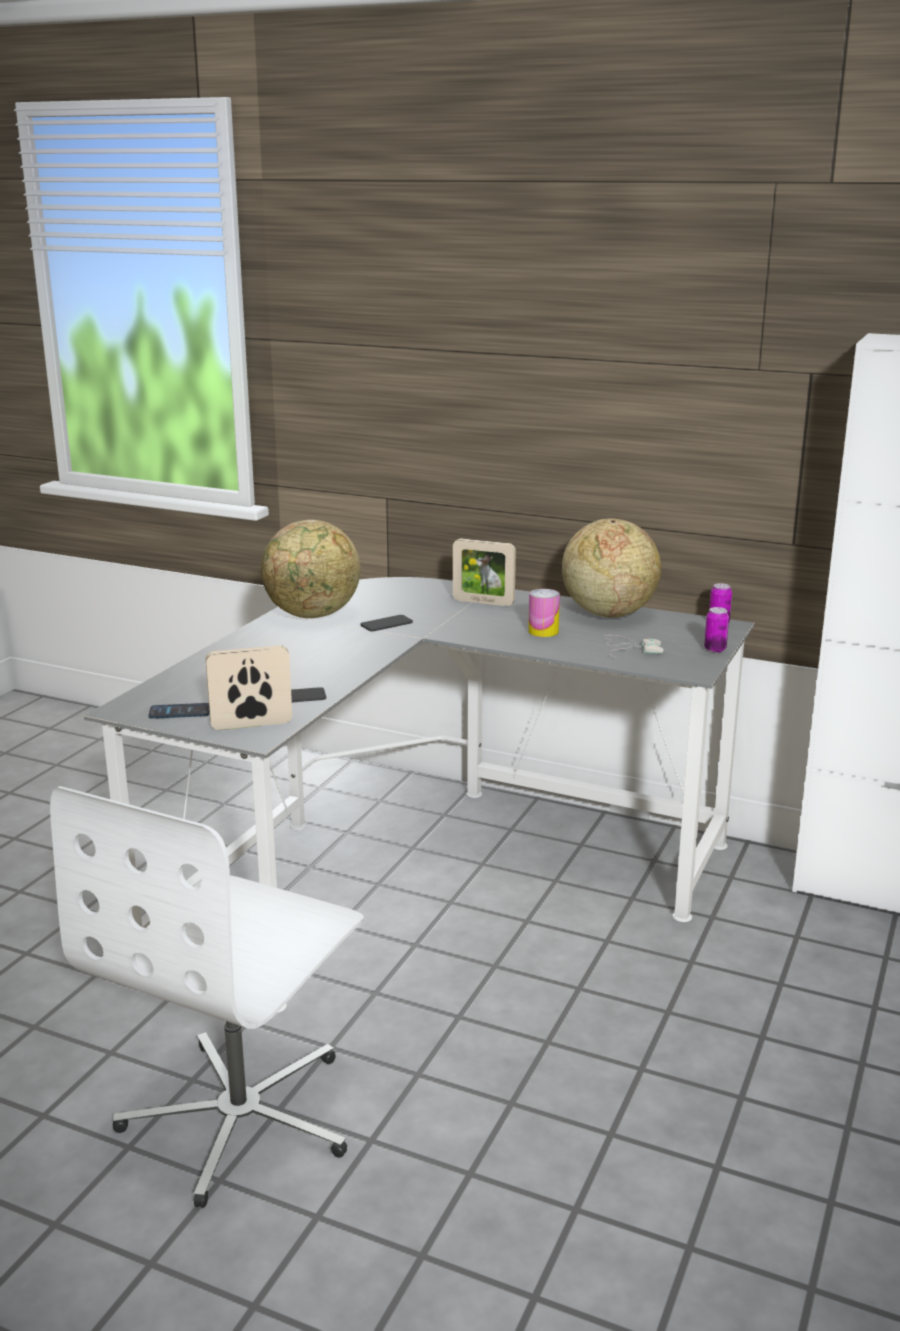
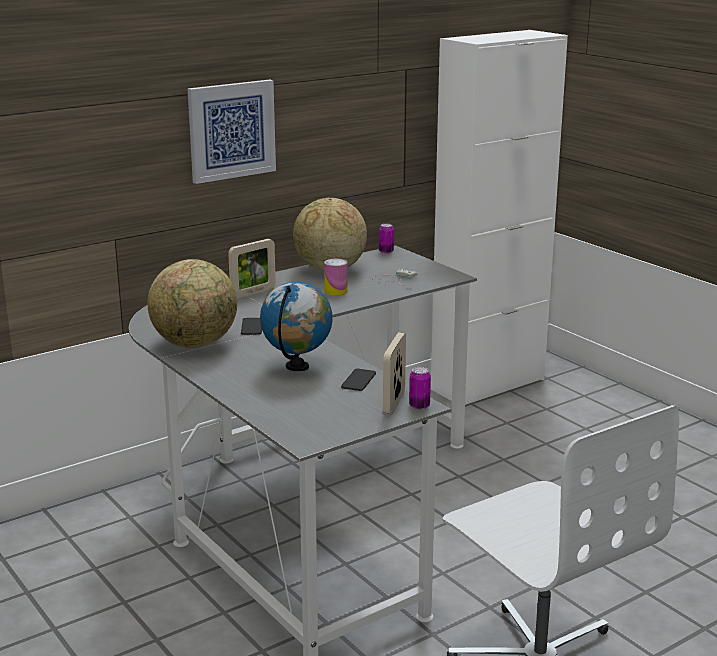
camera: 60 degrees left, 0 degrees up
phone [149,703,210,719] -> none
can [704,607,729,653] -> can moved to [409,367,431,410]
none -> picture [188,80,276,184]
none -> globe [260,282,333,371]

